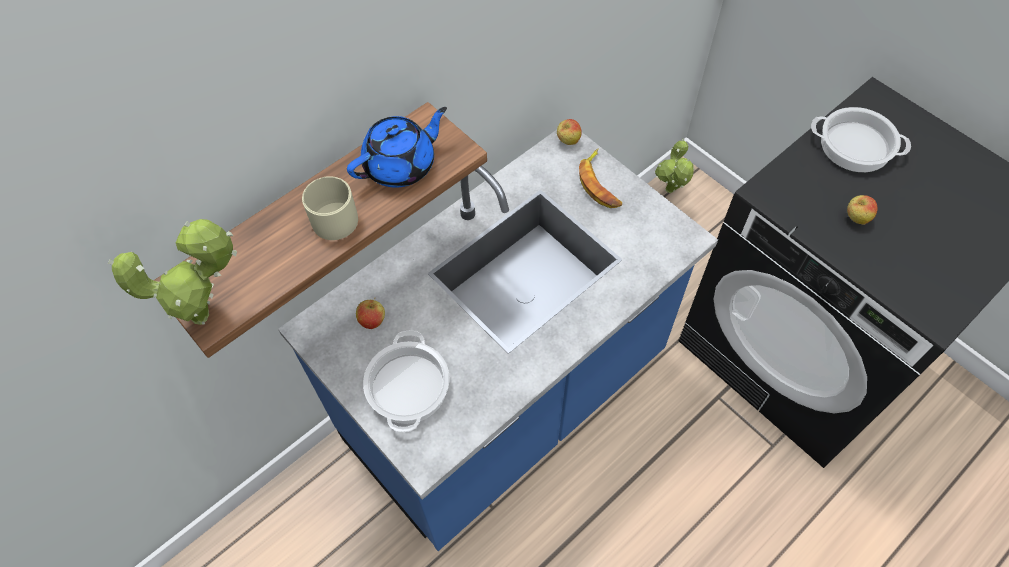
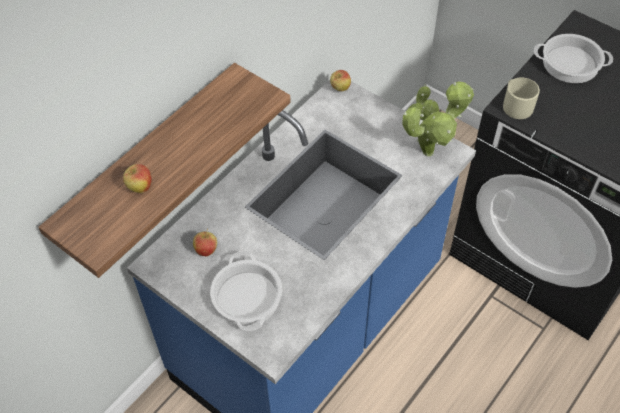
camera: 10 degrees left, 5 degrees down
potted plant [108,219,237,325] -> potted plant moved to [402,81,474,156]
beige mug [302,176,358,240] -> beige mug moved to [503,78,540,119]
blue teapot [347,107,447,188] -> none
banana [579,148,622,208] -> none
apple [847,195,878,225] -> apple moved to [123,164,151,193]

